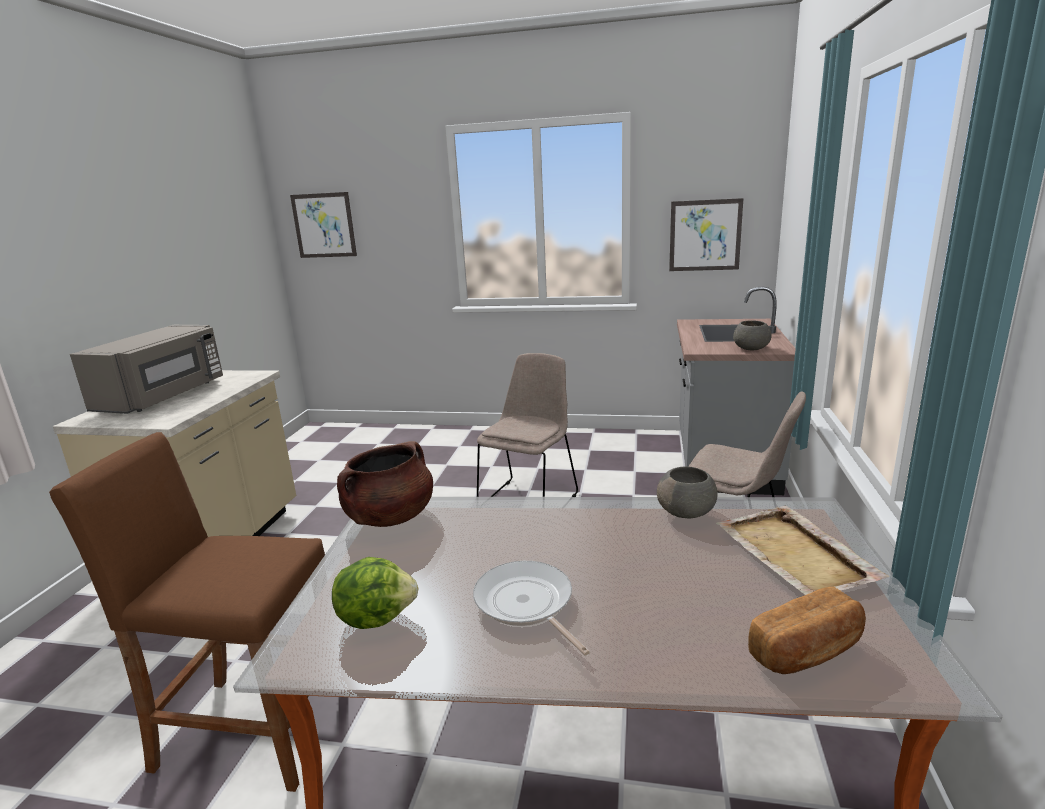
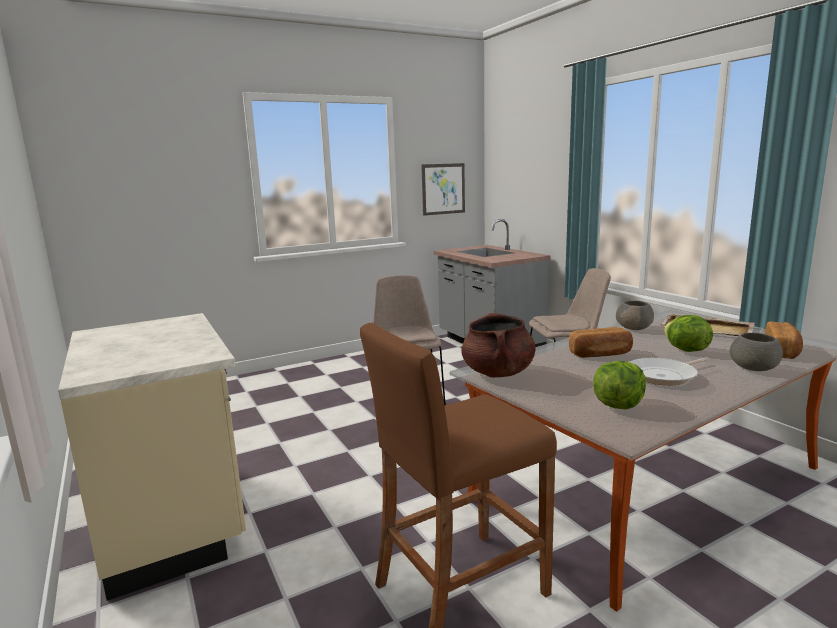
camera: 40 degrees left, 5 degrees down
grey microwave [70,325,223,414] -> none
picture [290,192,357,258] -> none
frying pan [473,561,590,656] -> frying pan turned 45 degrees counterclockwise [630,357,709,386]
grey bowl [733,320,771,350] -> grey bowl moved to [730,333,783,371]
none -> bread [569,327,633,358]
none -> lettuce [664,315,713,352]

